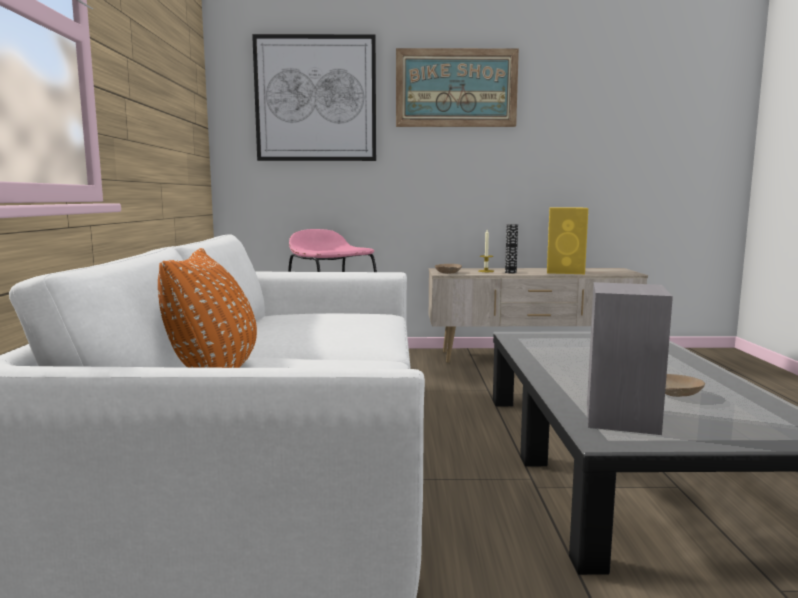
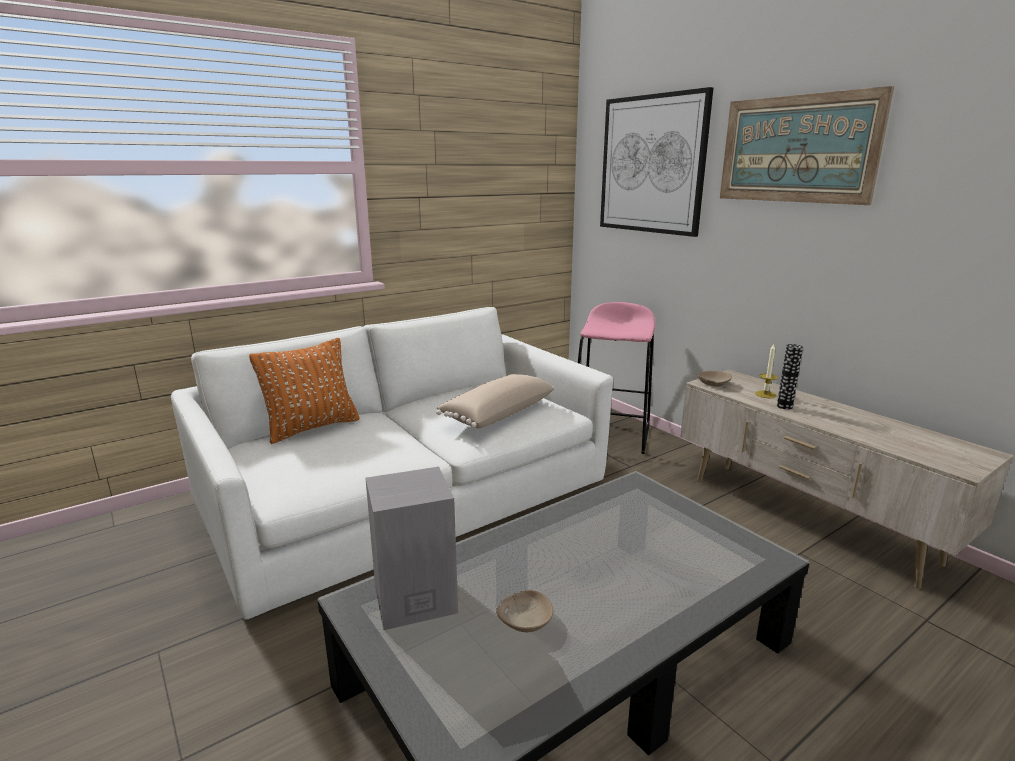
camera: 55 degrees right, 10 degrees up
yellow speaker [547,208,588,274] -> none
none -> beige pillow [436,374,555,428]

